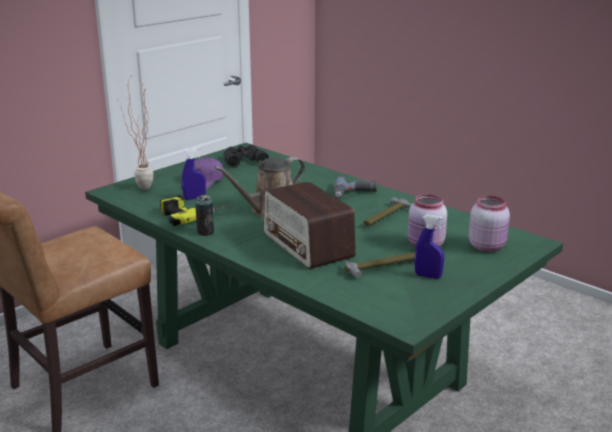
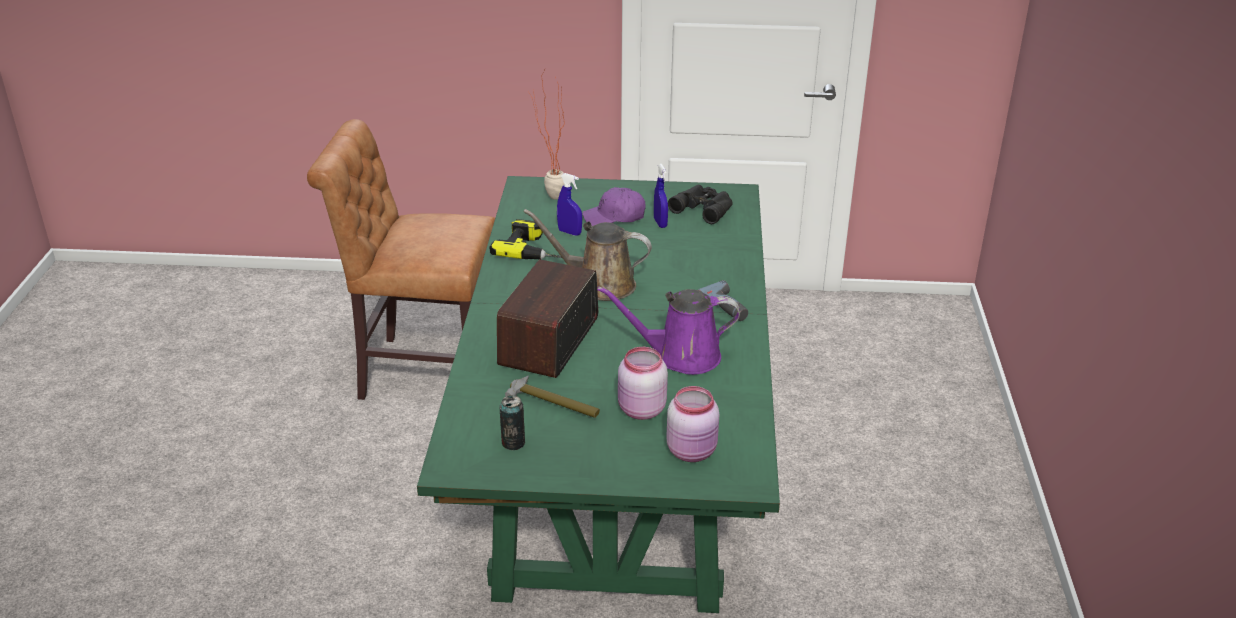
camera: 50 degrees right, 10 degrees up
can [195,195,214,236] -> can moved to [499,395,525,450]
hammer [363,197,412,226] -> purple watering can [597,286,740,375]
blue spray bottle [414,214,444,279] -> blue spray bottle moved to [654,164,668,228]

